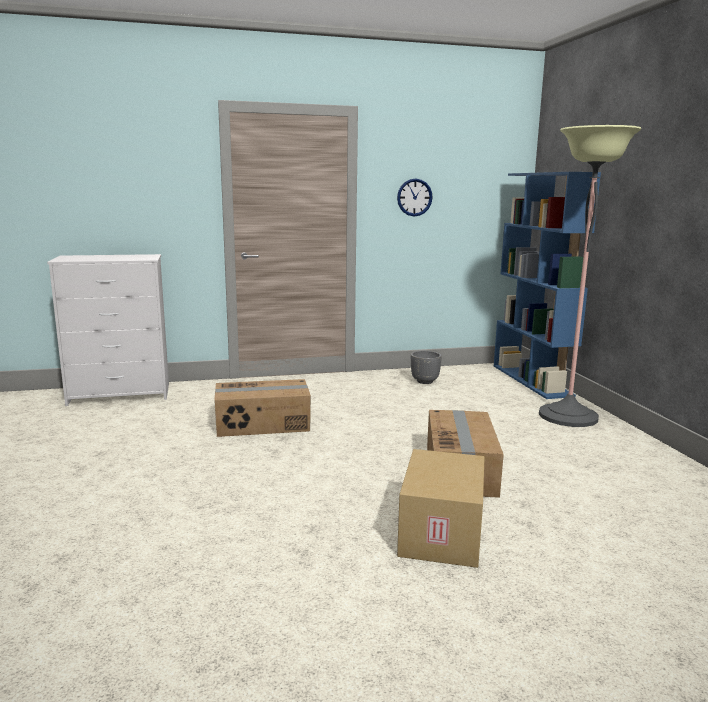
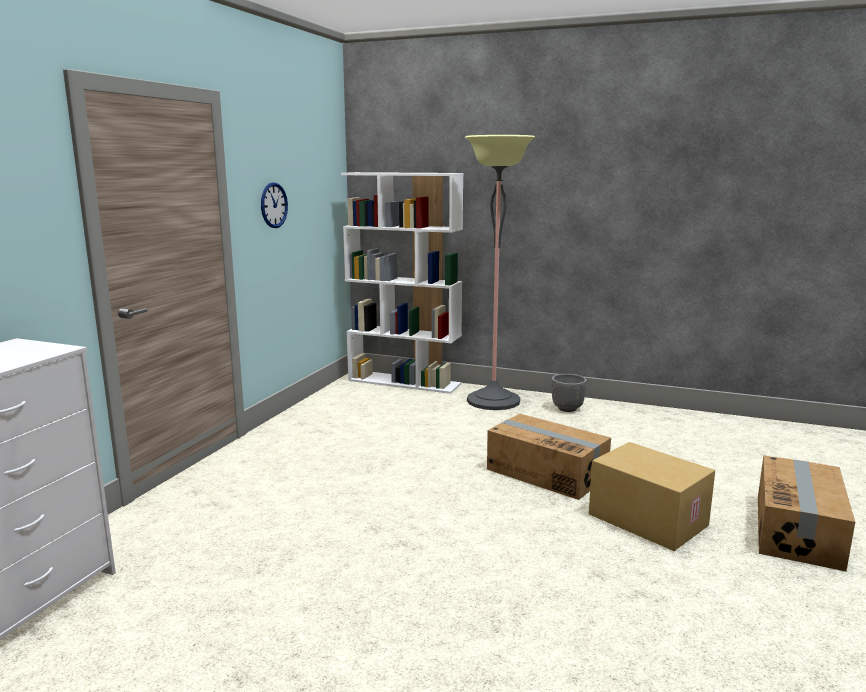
camera: 55 degrees left, 0 degrees up
cardboard box [214,379,311,437] -> cardboard box moved to [758,455,855,572]
grey planter [411,351,442,384] -> grey planter moved to [551,374,587,412]
blue bookcase [494,172,601,399] -> white bookcase [341,172,463,394]

